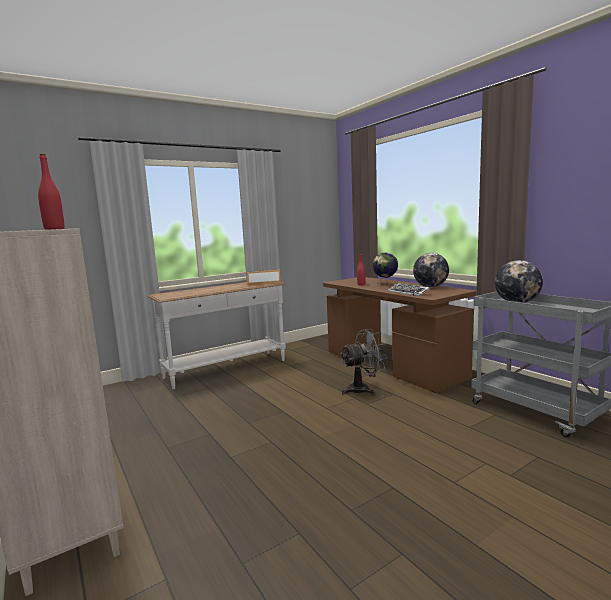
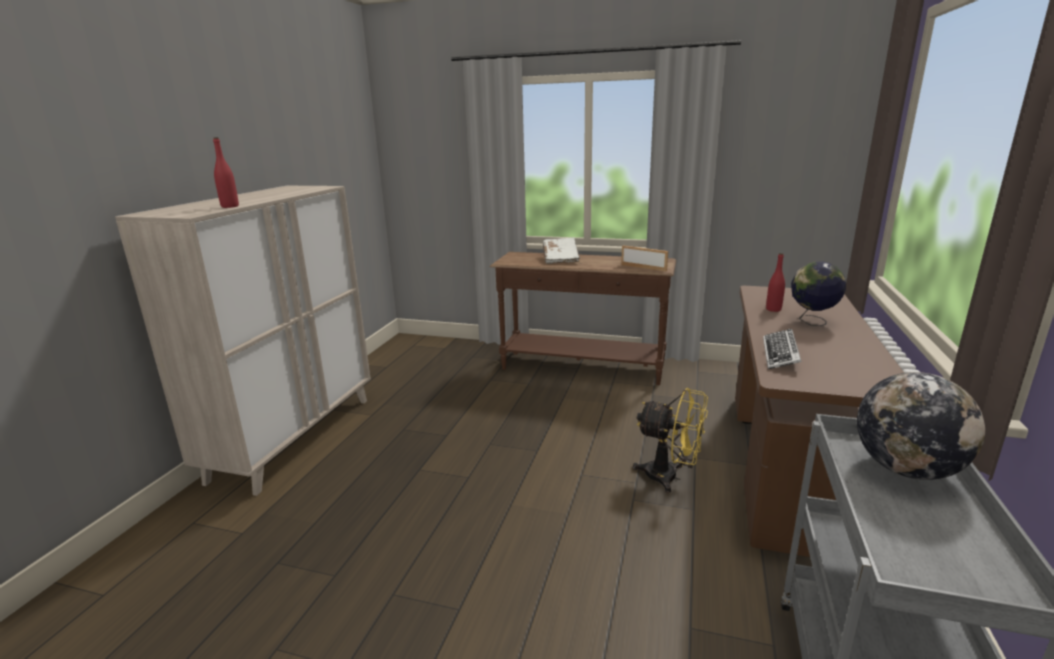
camera: 50 degrees right, 10 degrees up
white console table [147,282,286,389] -> brown console table [490,252,676,385]
grey fan [340,329,388,395] -> yellow fan [633,388,708,493]
globe [413,253,449,287] -> none
none -> white book [543,237,580,264]

